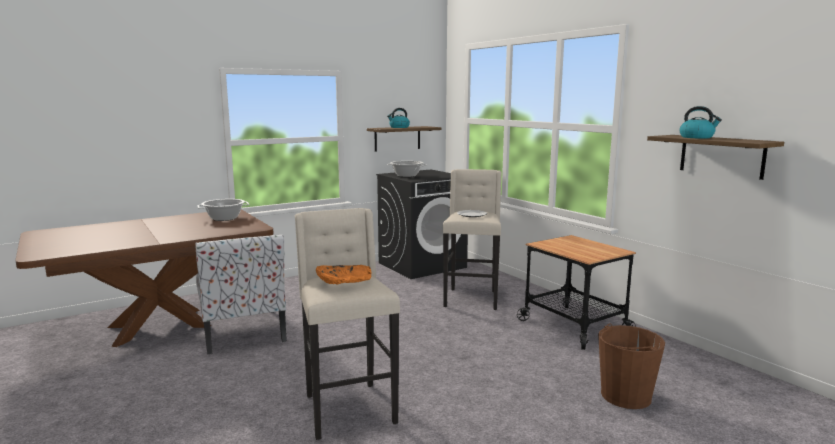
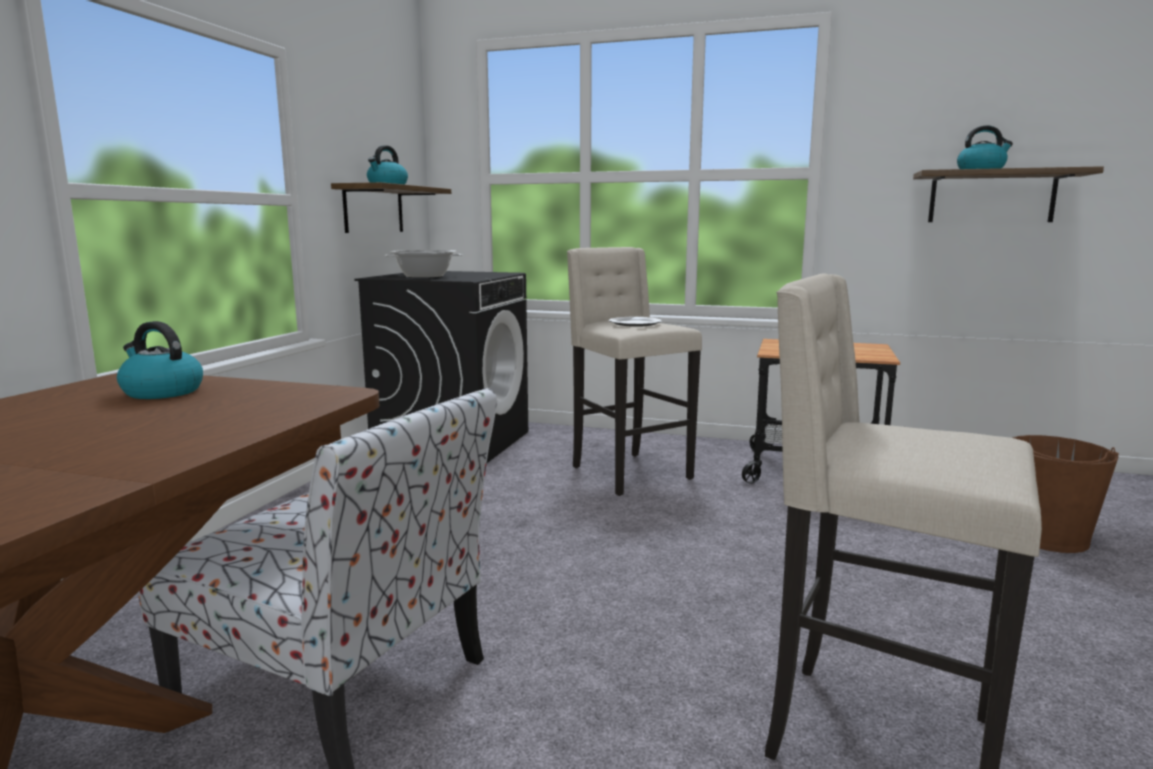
camera: 40 degrees left, 0 degrees up
cooking pot [197,199,249,221] -> kettle [117,321,203,399]
orange bowl [316,265,372,285] -> none

